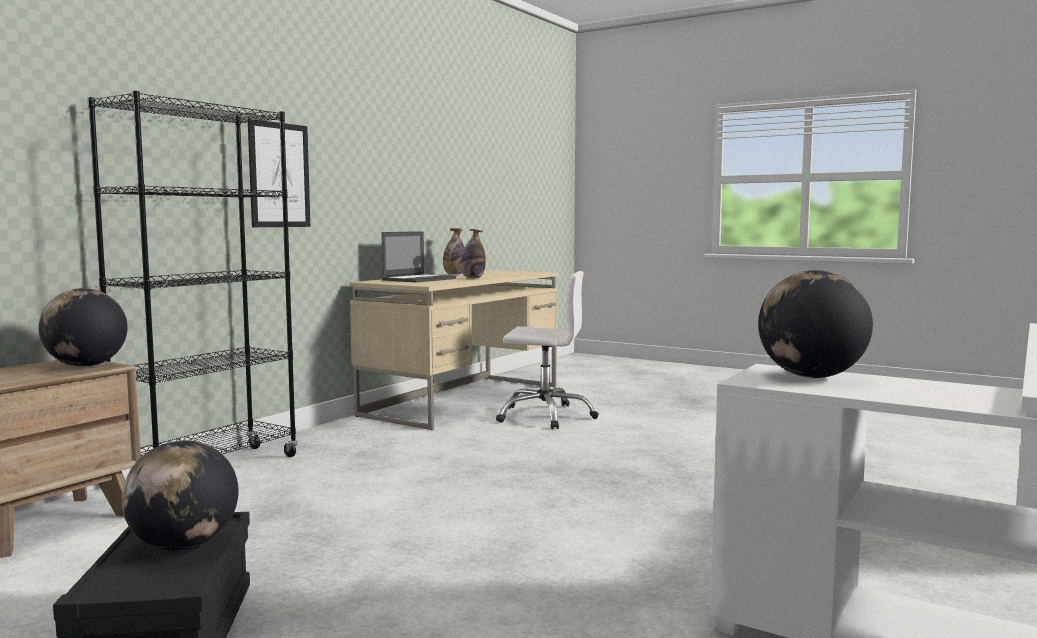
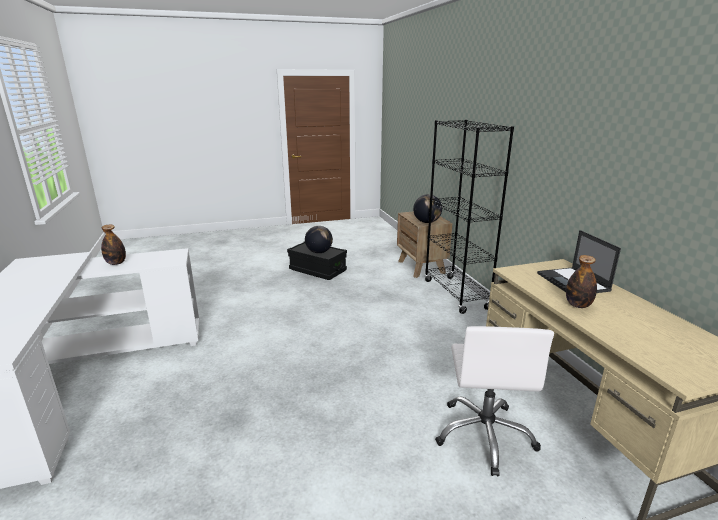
camera: 130 degrees right, 15 degrees up
picture [248,120,310,227] -> none
bottle [443,228,465,274] -> bottle moved to [101,225,126,265]
white office chair [496,271,599,429] -> white office chair turned 45 degrees counterclockwise [435,326,554,476]
globe [758,270,873,378] -> none

